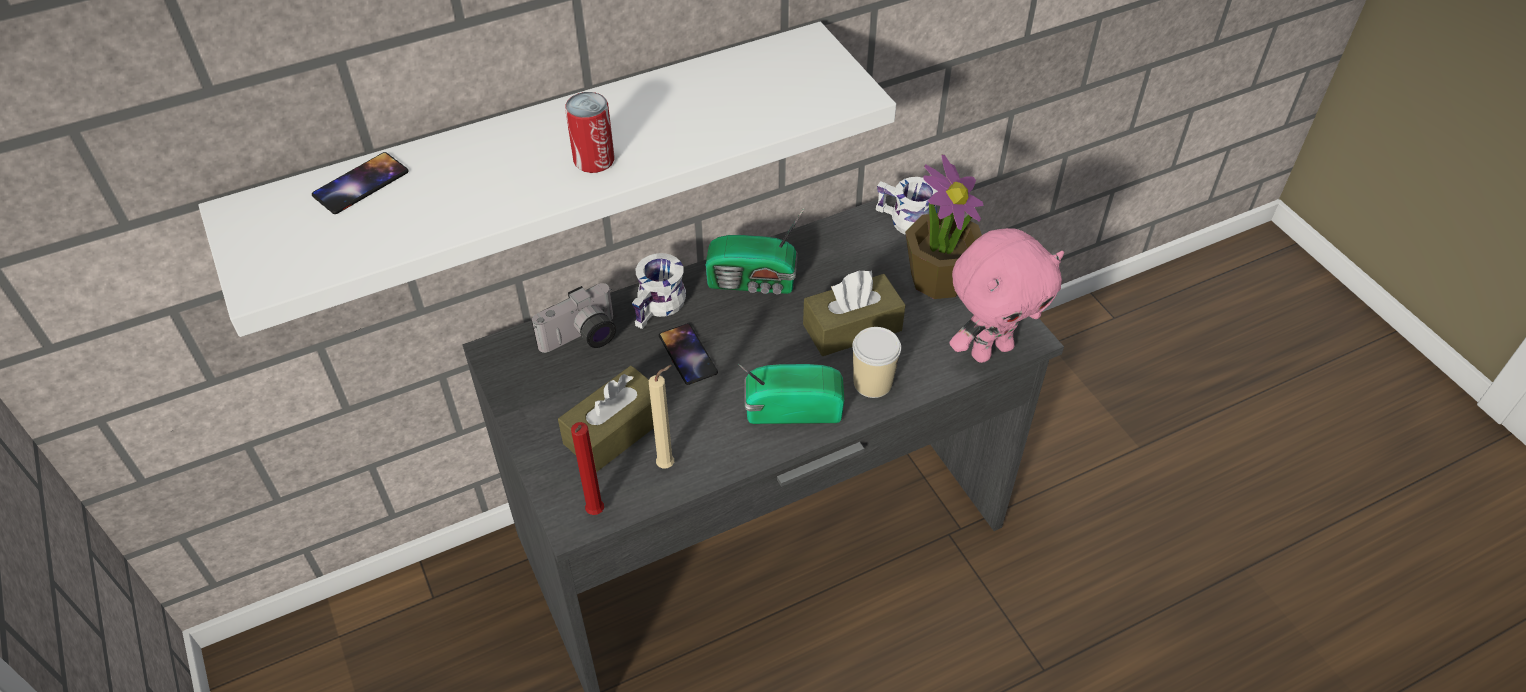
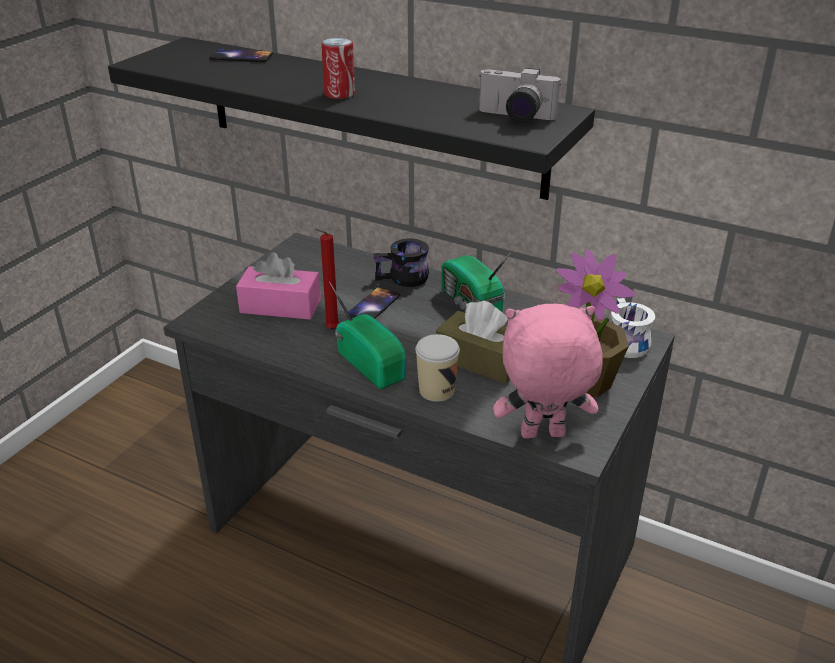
camera: 55 degrees right, 15 degrees down
white shelf [198,22,896,337] -> black shelf [108,37,595,200]
camera [532,283,616,353] -> camera moved to [479,68,561,123]
brown tissue box [558,366,654,472] -> pink tissue box [236,252,321,320]
red candle [571,422,604,515] -> red candle moved to [315,228,339,329]
white mug [632,253,686,329] -> black mug [374,238,429,287]
beige candle [649,365,674,469] -> none
pink plush toy [950,228,1064,363] -> pink plush toy turned 150 degrees clockwise [493,304,603,439]

